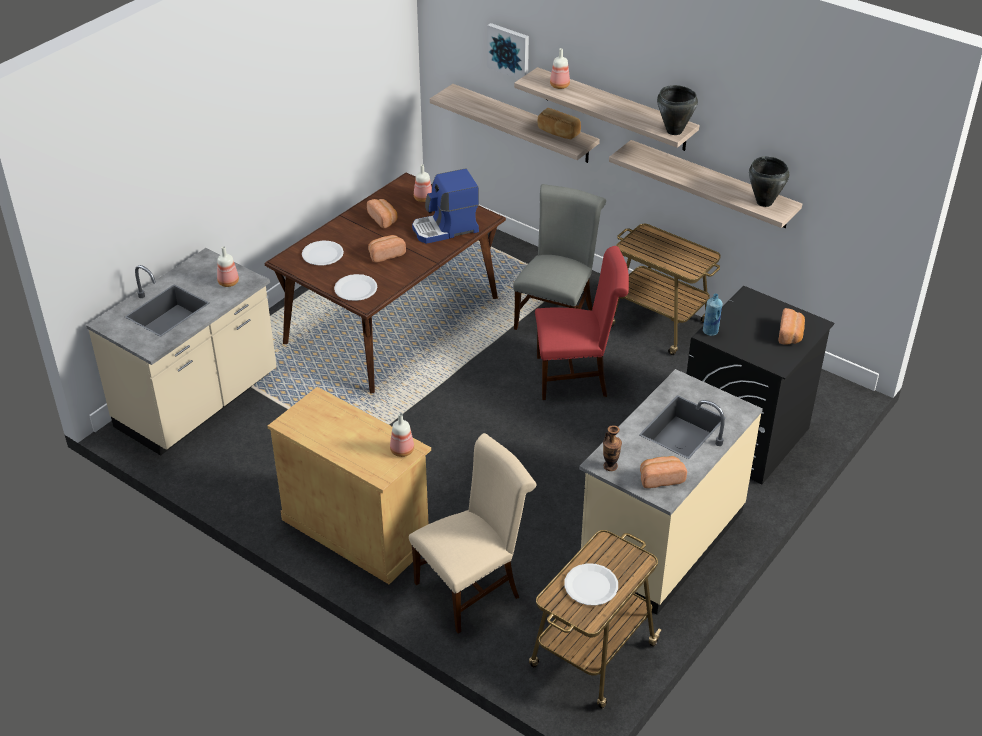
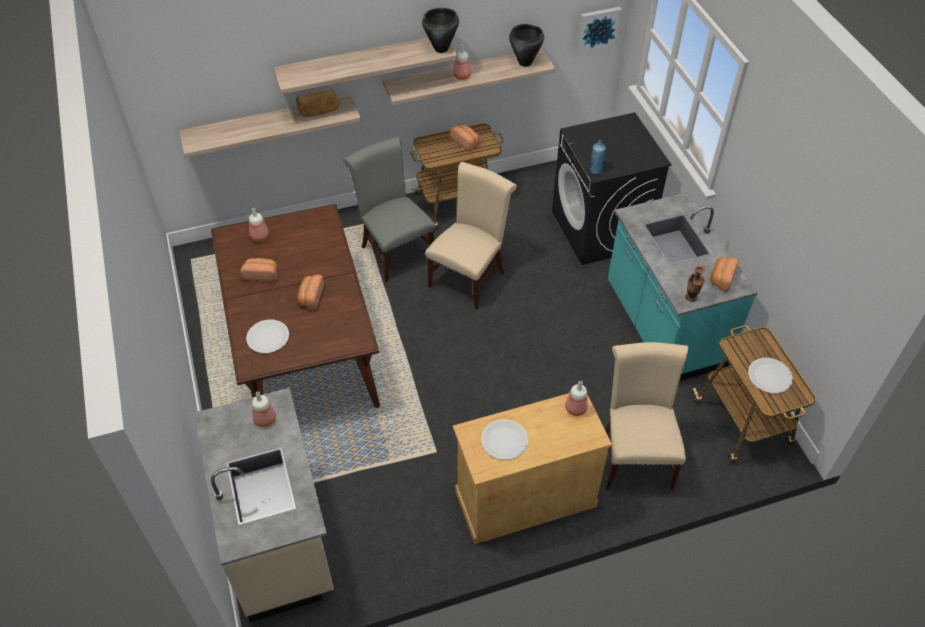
camera: 55 degrees left, 10 degrees up
white plate [334,274,377,301] -> white plate moved to [481,419,528,460]
coffee machine [412,169,479,244] -> none
picture [487,23,529,79] -> picture moved to [577,7,622,53]
red chair [535,246,629,400] -> beige chair [425,162,517,310]
bottle [550,48,570,89] -> bottle moved to [453,44,471,80]
beige counter [579,369,763,615] -> turquoise counter [608,192,757,381]
bread [779,308,805,345] -> bread moved to [450,124,480,151]

